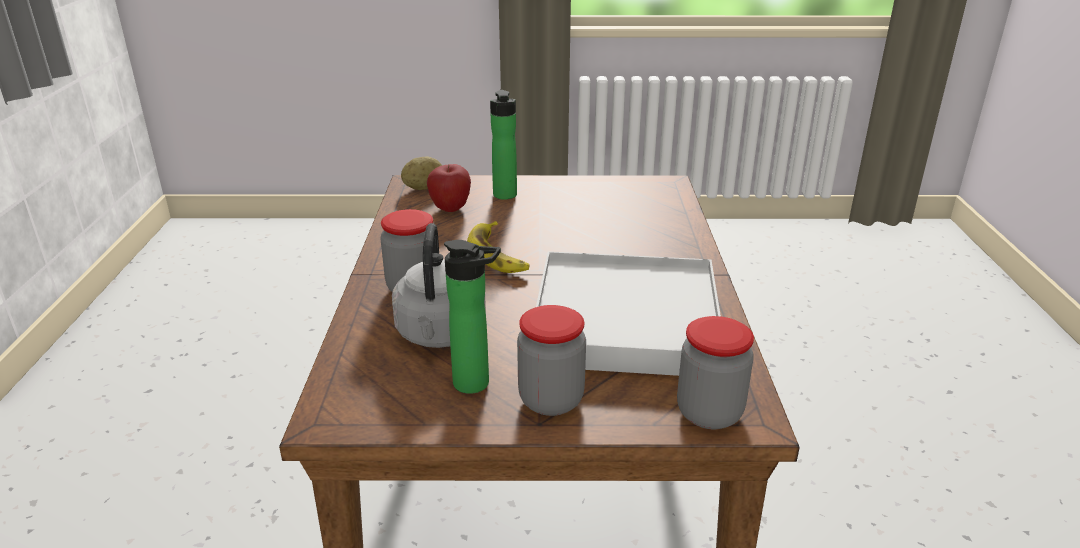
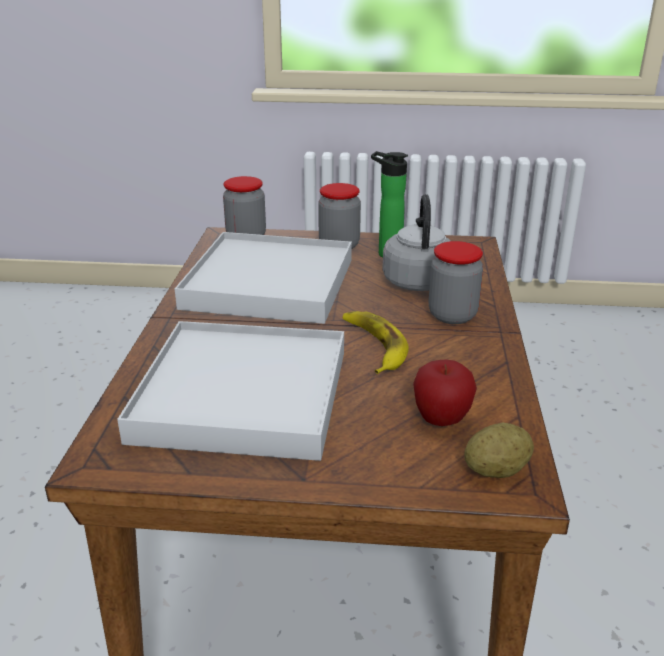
camera: 175 degrees left, 0 degrees up
bottle [490,90,517,200] -> none
none -> white tray [117,321,344,461]

